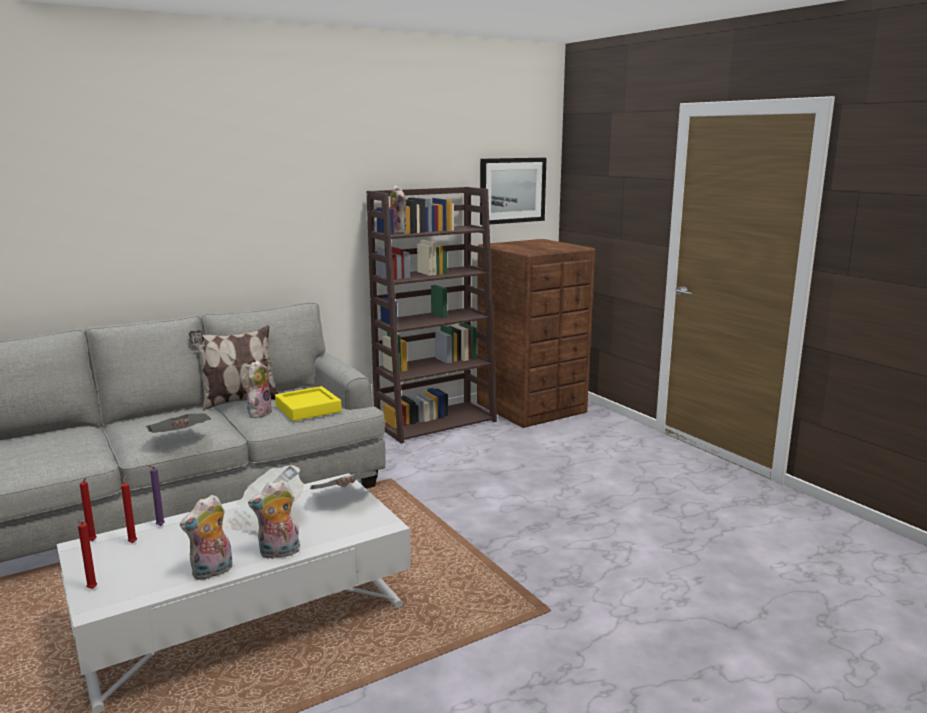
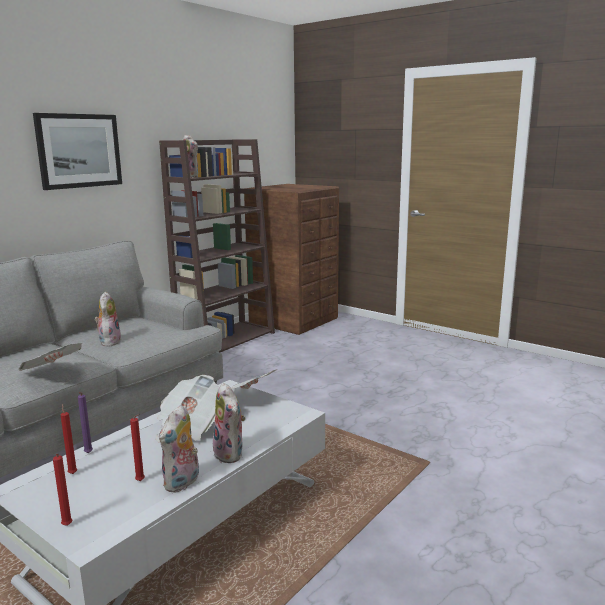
camera: 20 degrees left, 0 degrees up
red candle [80,478,97,541] -> red candle moved to [130,414,145,481]
pillow [189,325,279,411] -> none
plush toy [248,480,300,559] -> plush toy turned 75 degrees counterclockwise [213,383,245,463]
yellow tray [275,386,342,421] -> none
picture [480,158,546,225] -> picture moved to [33,113,122,190]

